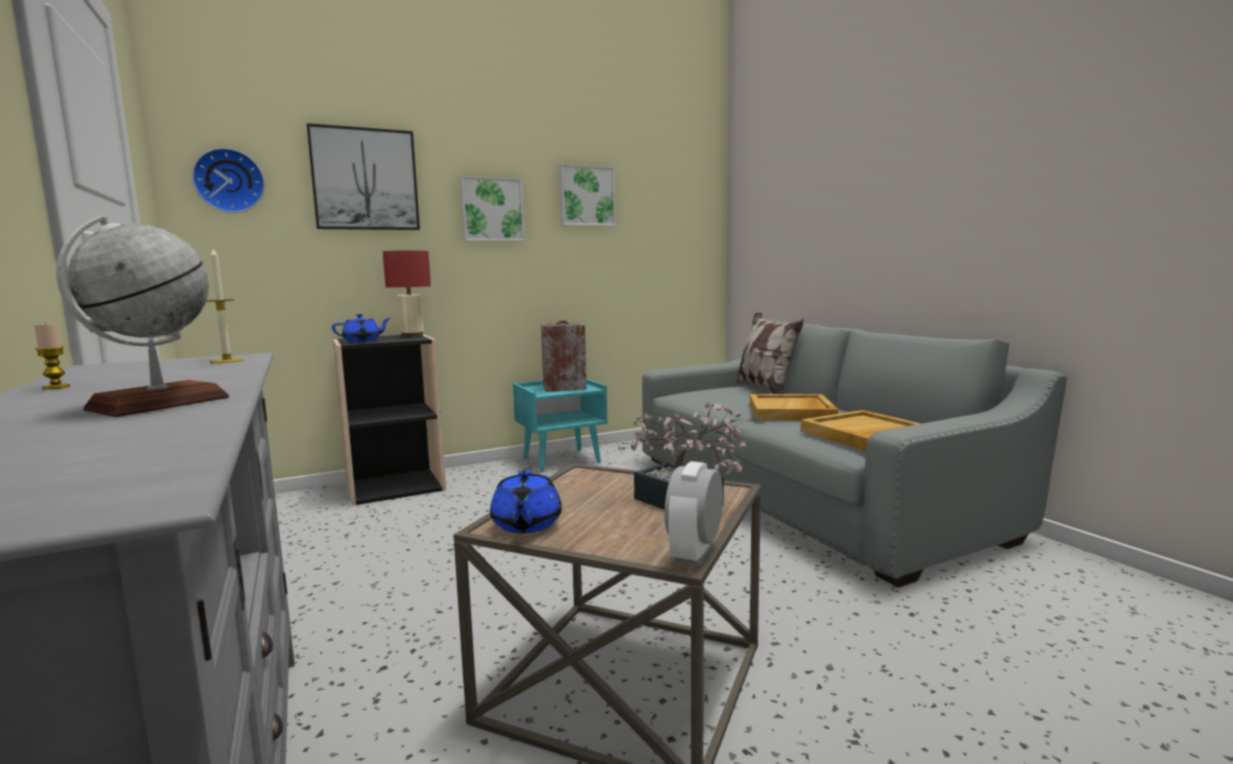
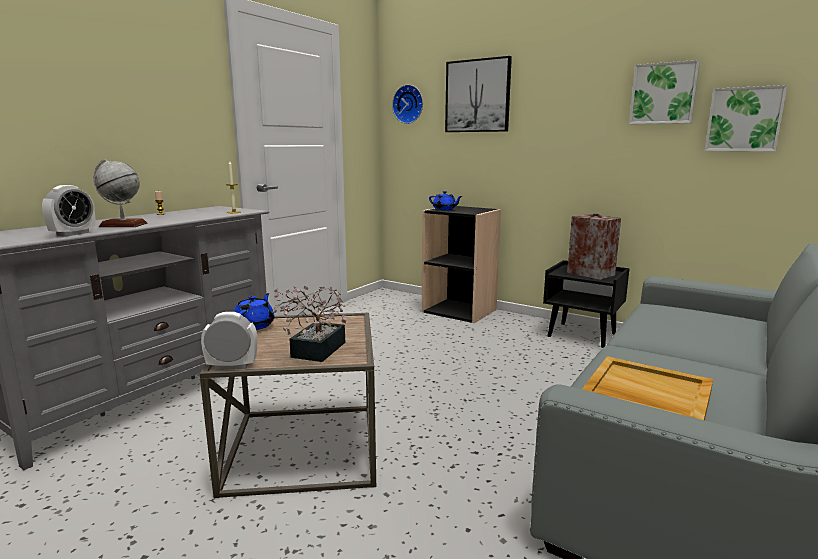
camera: 60 degrees right, 5 degrees up
red table lamp [383,250,431,338] -> none
picture [460,176,525,241] -> picture moved to [705,85,787,151]
blue teapot [490,470,562,533] -> blue teapot turned 135 degrees clockwise [234,293,274,330]
turquoise nightstand [513,378,607,472] -> black nightstand [543,260,630,348]
pillow [734,312,804,394] -> none
beige tray [750,394,838,420] -> none
none -> alarm clock [42,185,95,237]

